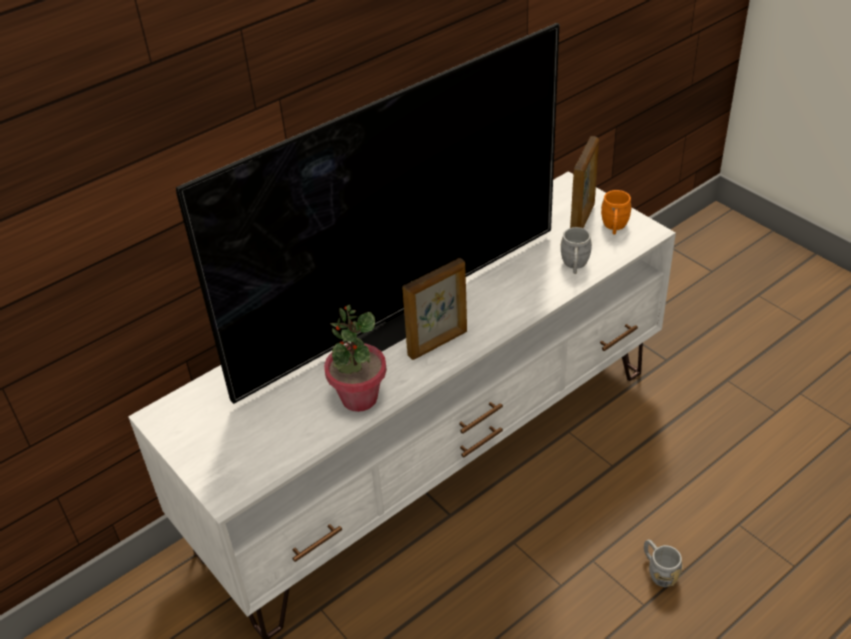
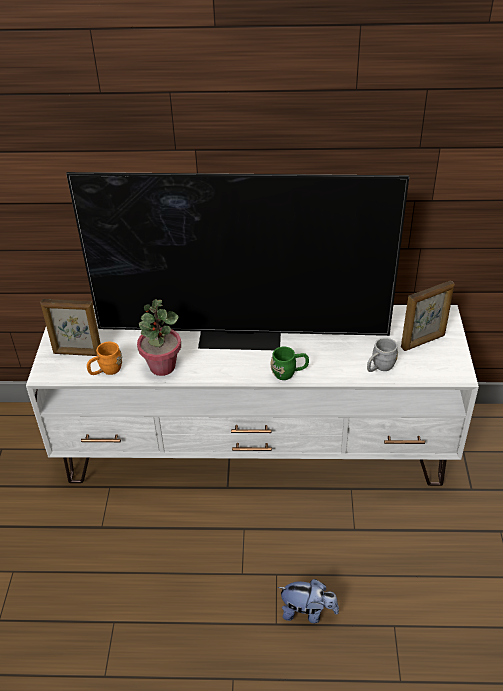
camera: 40 degrees right, 0 degrees up
picture frame [402,258,467,360] -> picture frame moved to [40,299,101,356]
orange mug [601,190,632,234] -> orange mug moved to [87,342,122,375]
grey mug [644,539,683,587] -> plush toy [278,579,339,623]
none -> green mug [271,347,309,380]

